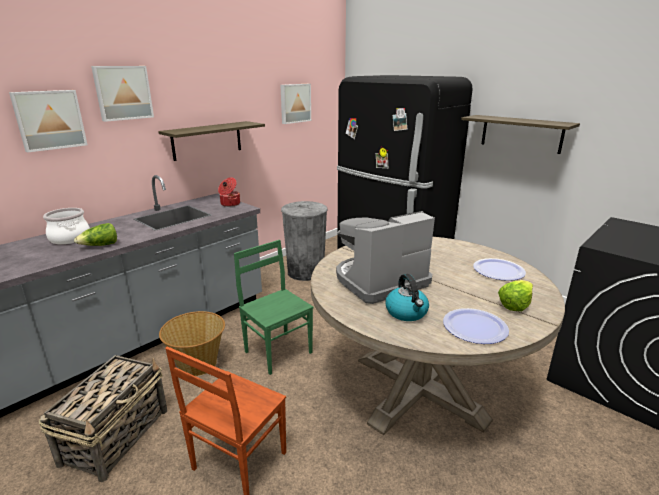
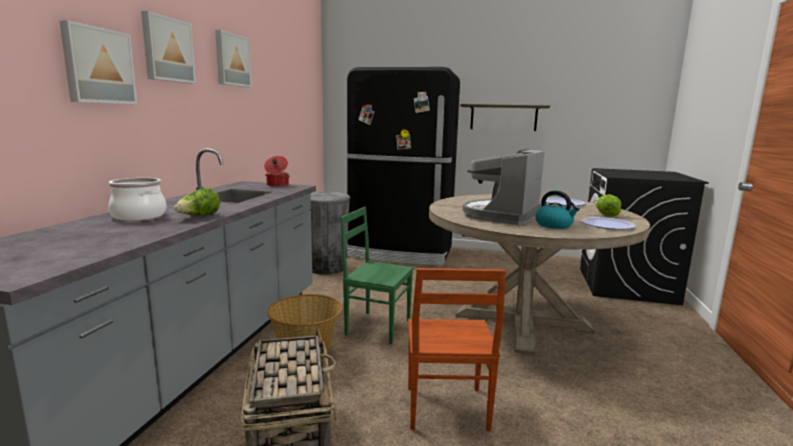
camera: 30 degrees left, 10 degrees down
shelf [158,121,265,161] -> none
picture [280,84,311,124] -> picture moved to [215,30,252,87]

